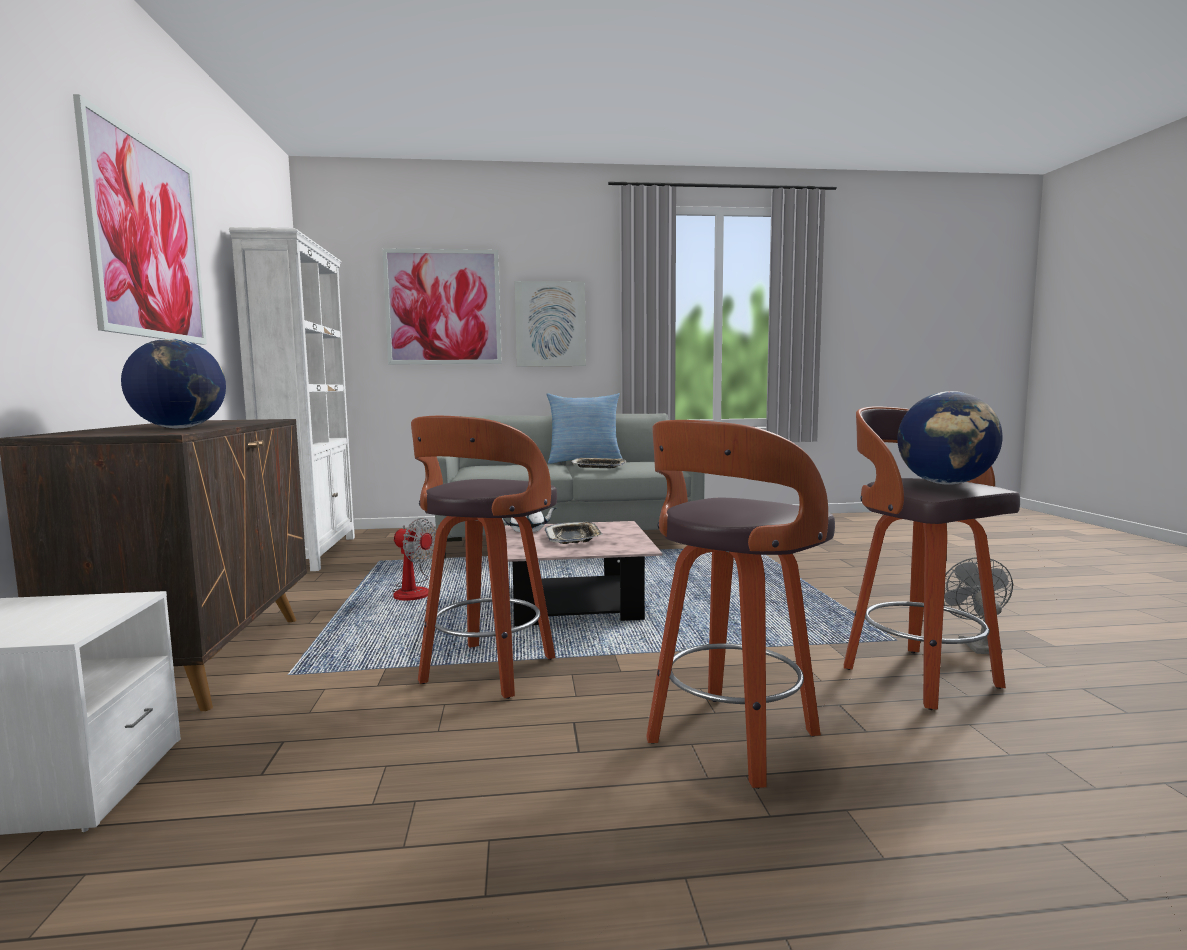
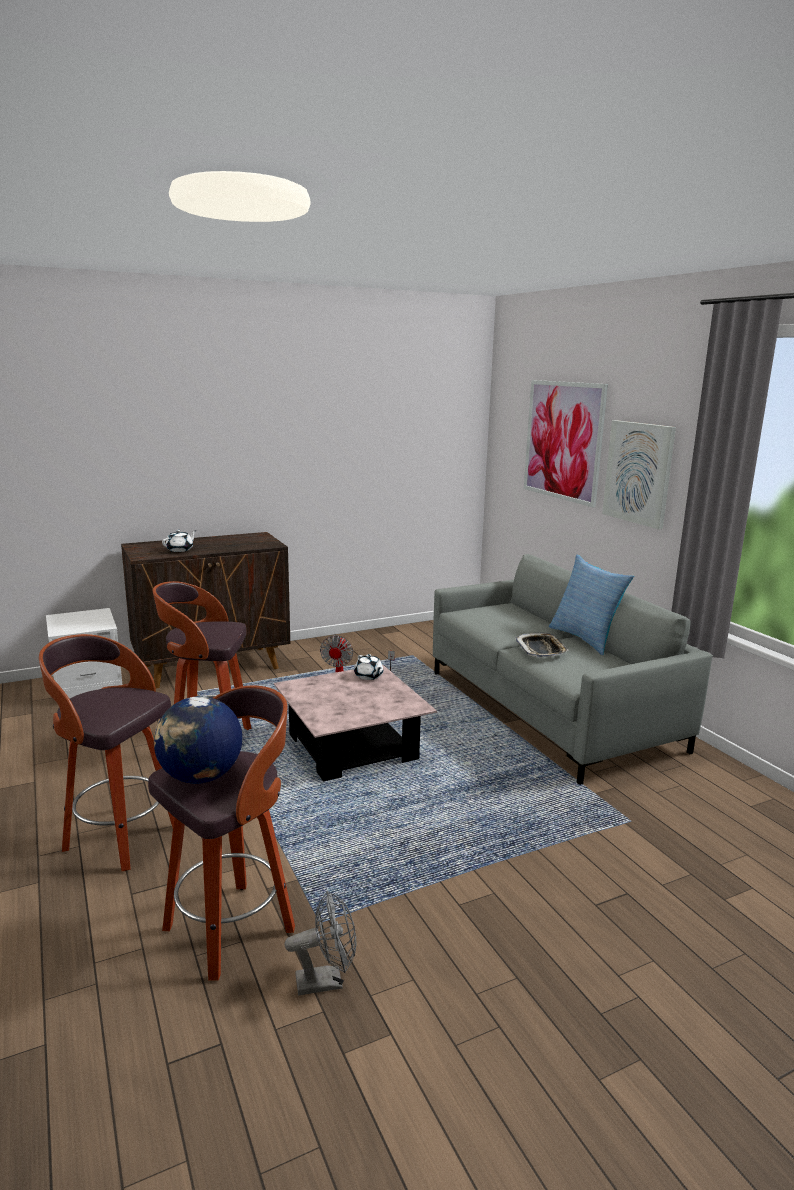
camera: 70 degrees right, 10 degrees up
picture [73,94,207,345] -> none
globe [121,339,226,428] -> white teapot [162,530,197,552]
white bookcase [229,227,355,571] -> none
tray [545,522,603,544] -> none

